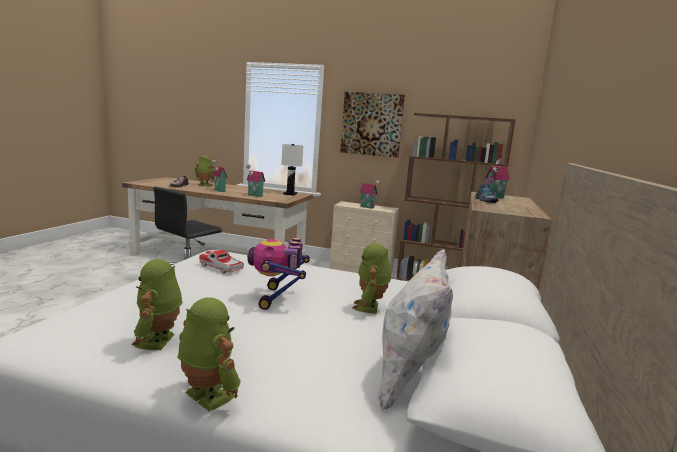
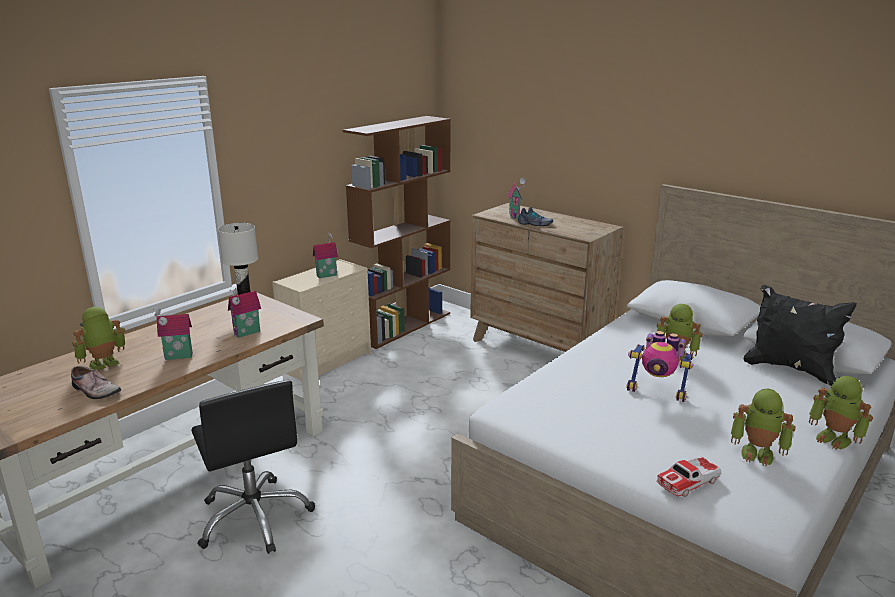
camera: 65 degrees left, 10 degrees up
toy robot [178,297,241,411] -> toy robot turned 105 degrees counterclockwise [809,376,873,450]
toy car [199,250,244,274] -> toy car moved to [656,457,721,497]
picture [340,92,405,158] -> none
white pillow [378,248,453,412] -> black pillow [744,285,857,386]

